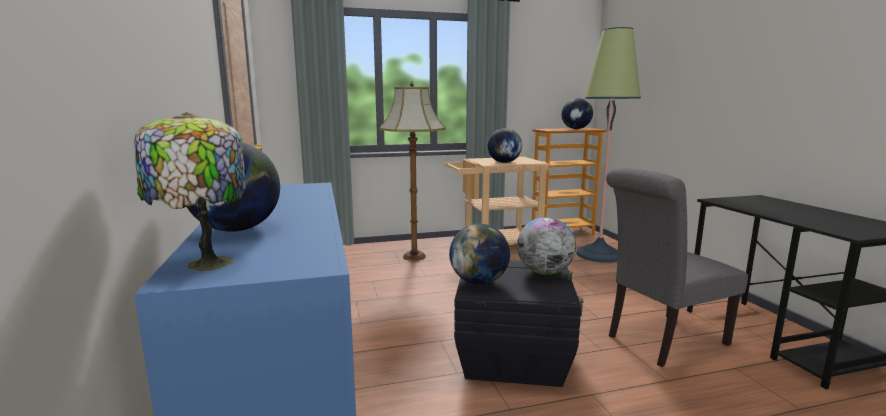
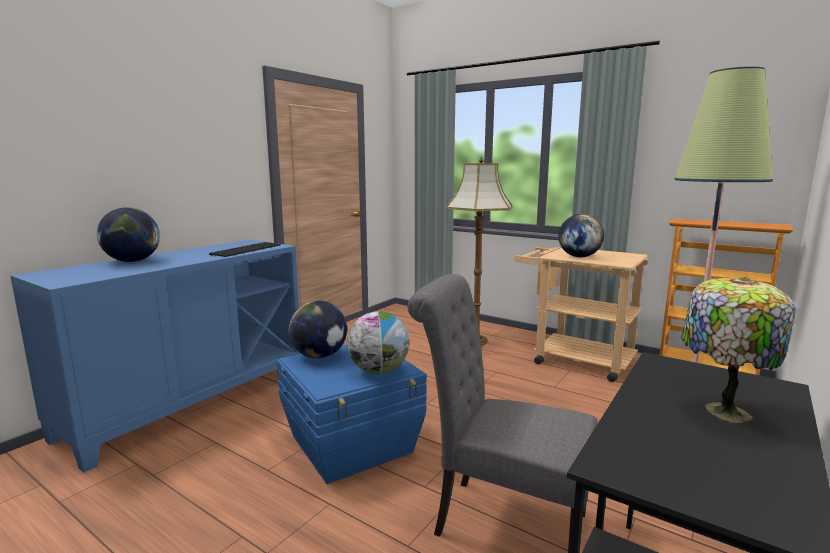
camera: 50 degrees right, 0 degrees up
table lamp [134,112,246,271] -> table lamp moved to [681,277,796,423]
black storage box [454,260,584,387] -> blue storage box [277,344,427,484]
globe [561,98,593,129] -> none
none -> keyboard [209,242,281,257]

